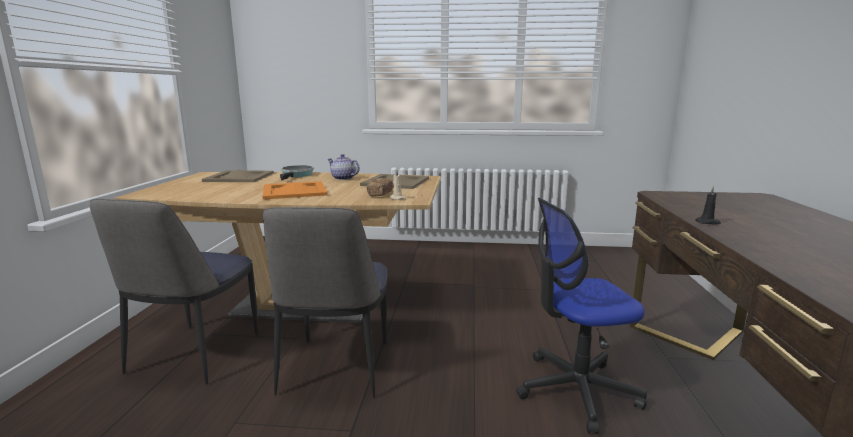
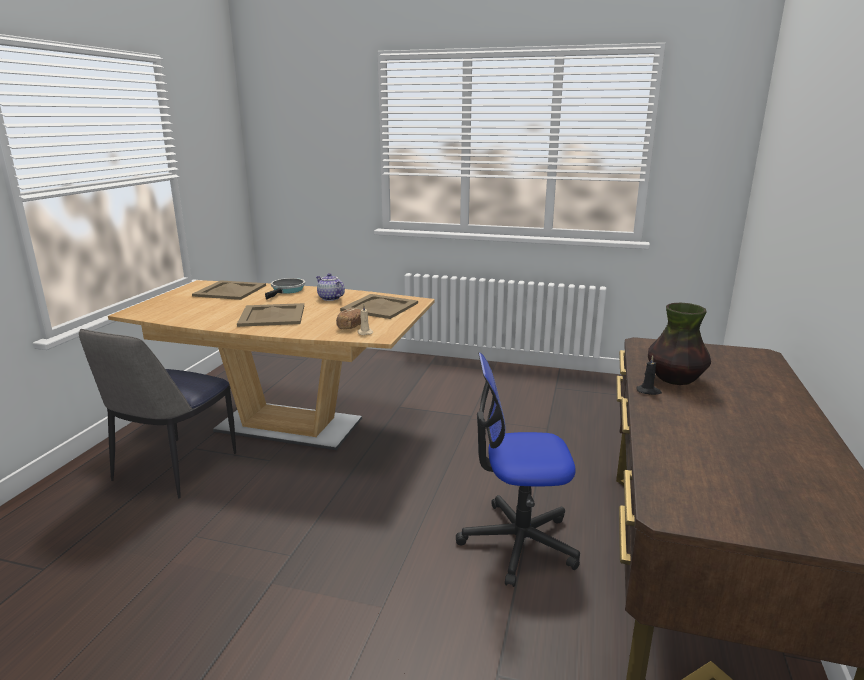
camera: 10 degrees right, 5 degrees up
chair [262,207,387,398] -> none
orange tray [263,181,327,200] -> beige tray [237,303,304,327]
none -> vase [648,303,711,385]

